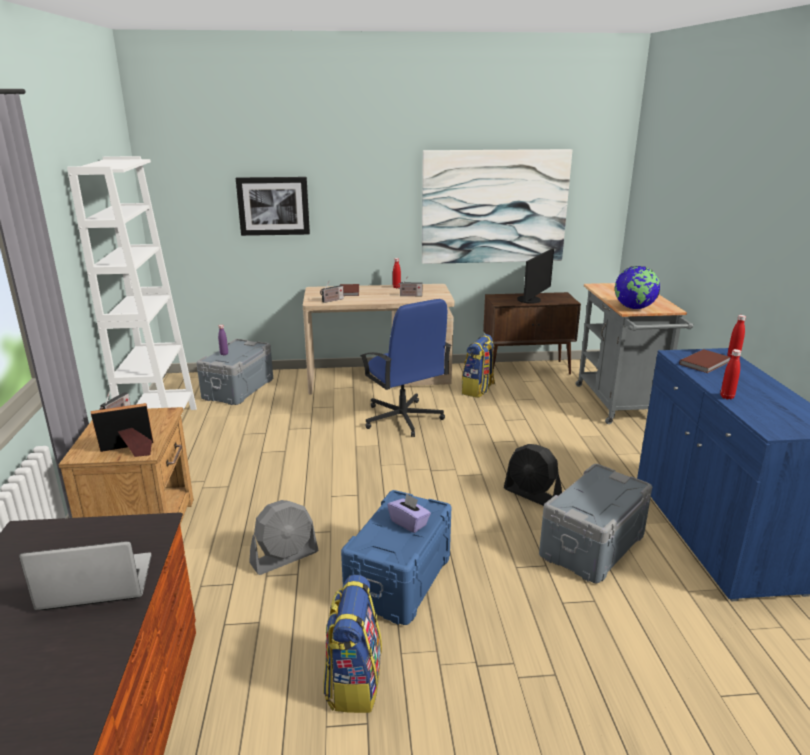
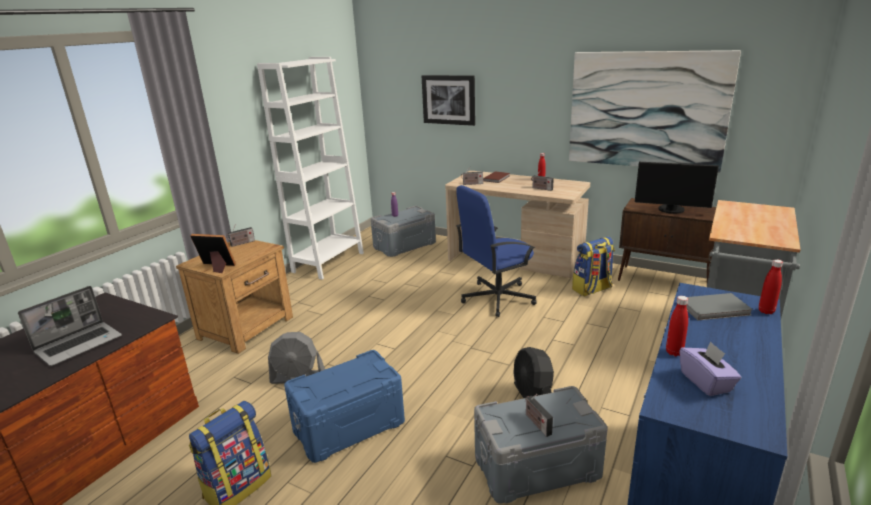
camera: 35 degrees right, 0 degrees up
laptop [19,541,151,610] -> laptop turned 105 degrees clockwise [18,286,122,366]
blue office chair [360,299,452,437] -> blue office chair turned 60 degrees clockwise [456,185,537,317]
purple tissue box [387,493,431,533] -> purple tissue box moved to [679,341,741,396]
monitor [517,248,554,304] -> monitor turned 45 degrees clockwise [635,162,719,214]
globe [615,266,660,309] -> none
brown book [679,349,730,373] -> grey book [686,293,753,321]
none -> radio [525,394,553,437]

